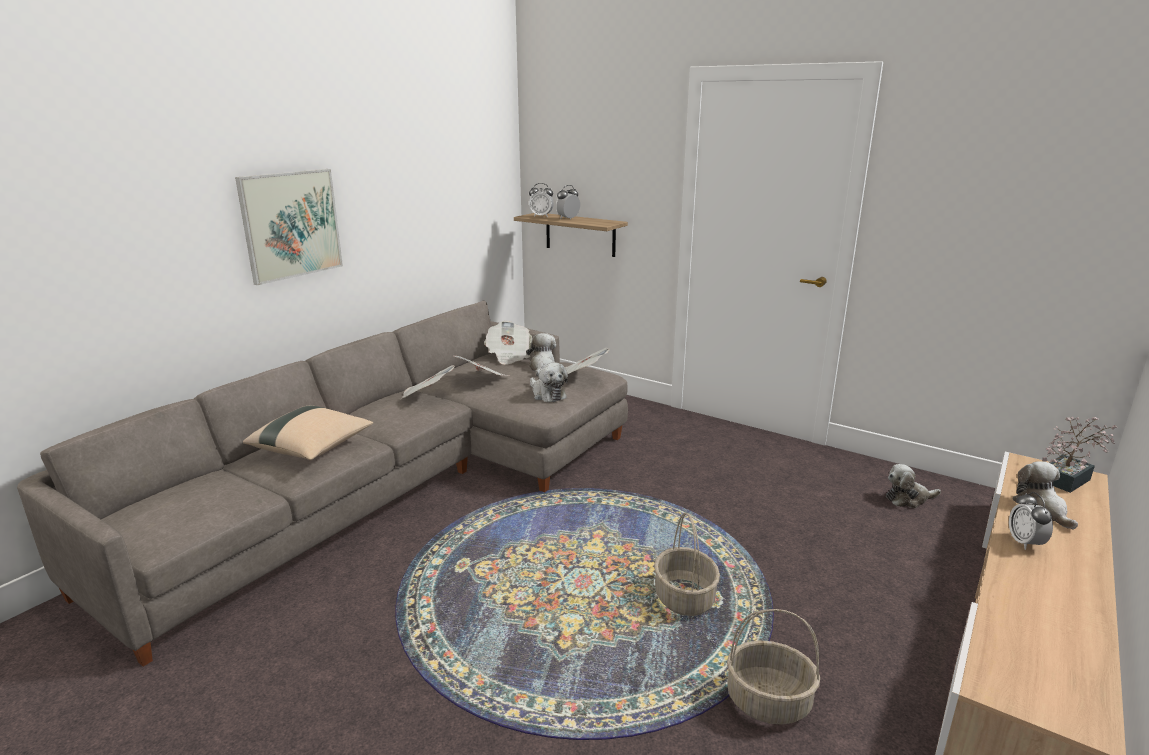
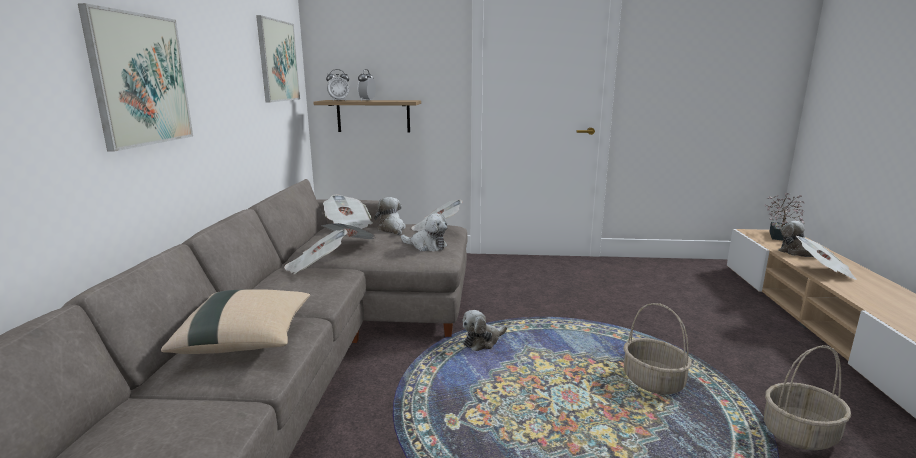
camera: 30 degrees left, 5 degrees down
plush toy [886,464,941,508] -> plush toy moved to [462,310,507,351]
alarm clock [1009,492,1053,550] -> newspaper [796,236,857,280]
none -> picture [256,15,300,103]

